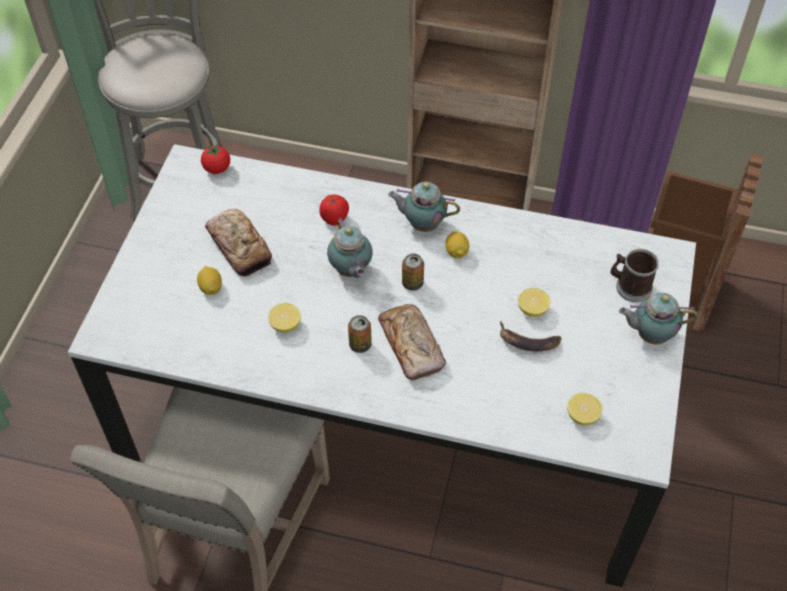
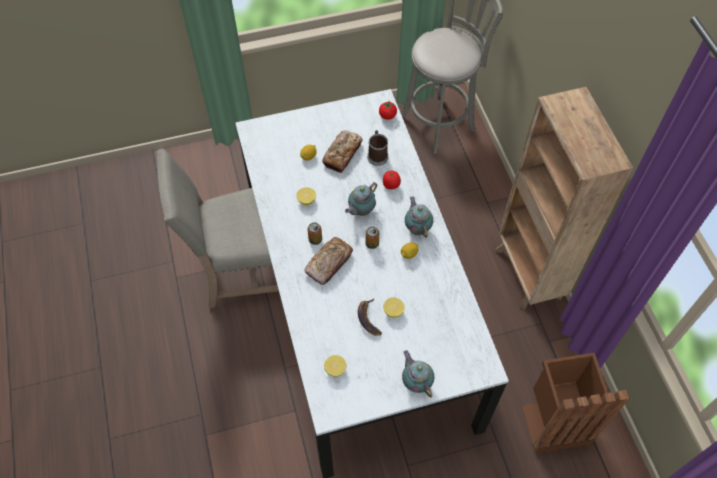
camera: 60 degrees right, 5 degrees up
mug [611,249,659,303] -> mug moved to [367,130,388,166]

